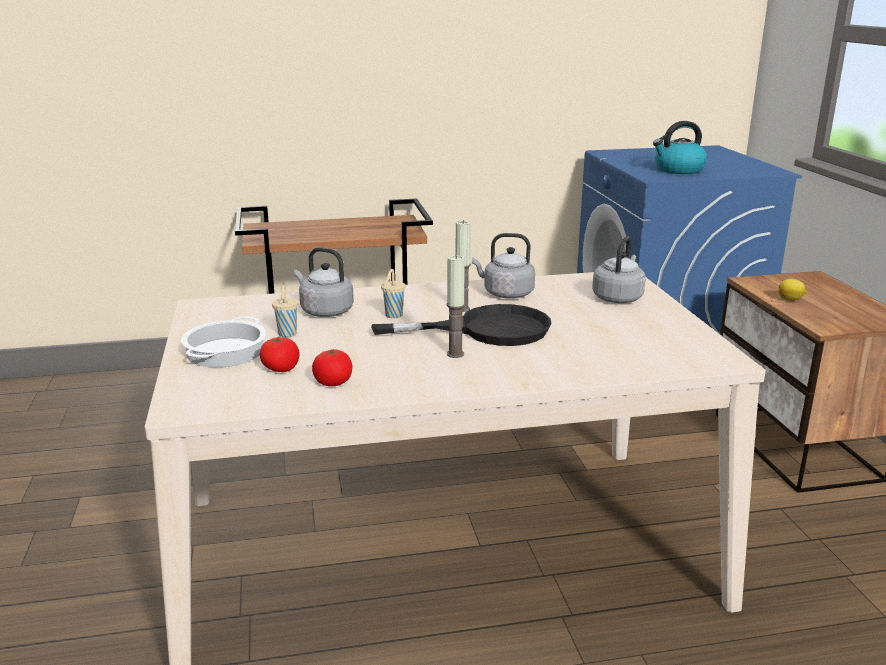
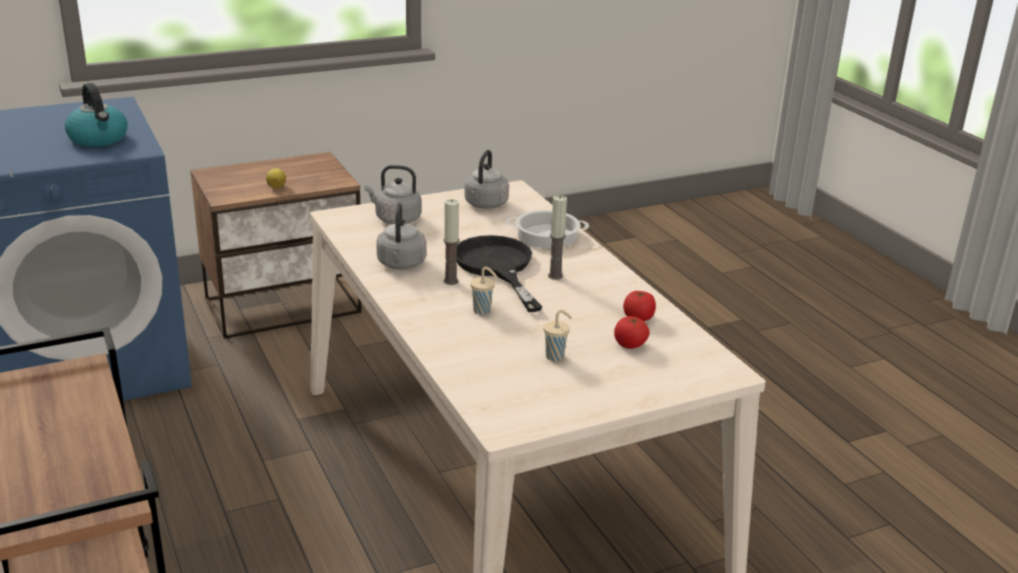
camera: 105 degrees left, 5 degrees up
cooking pot [181,317,266,367] -> cooking pot moved to [506,210,589,248]
grey kettle [294,247,354,317] -> grey kettle moved to [464,150,509,209]

